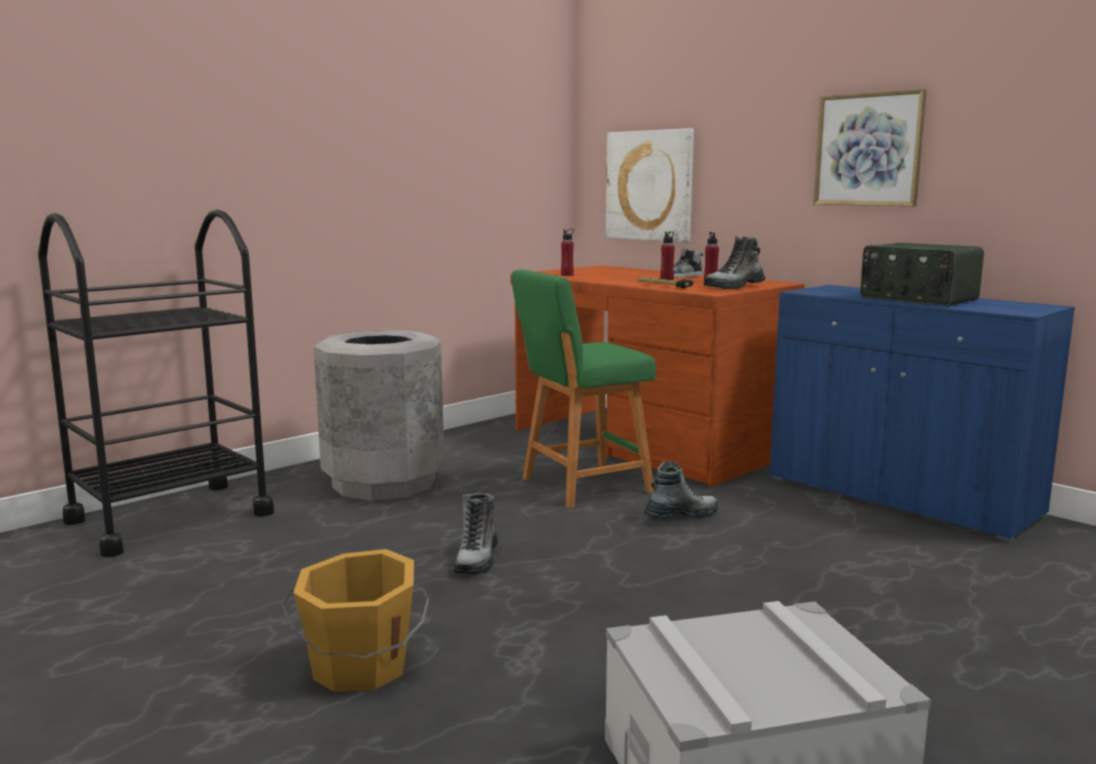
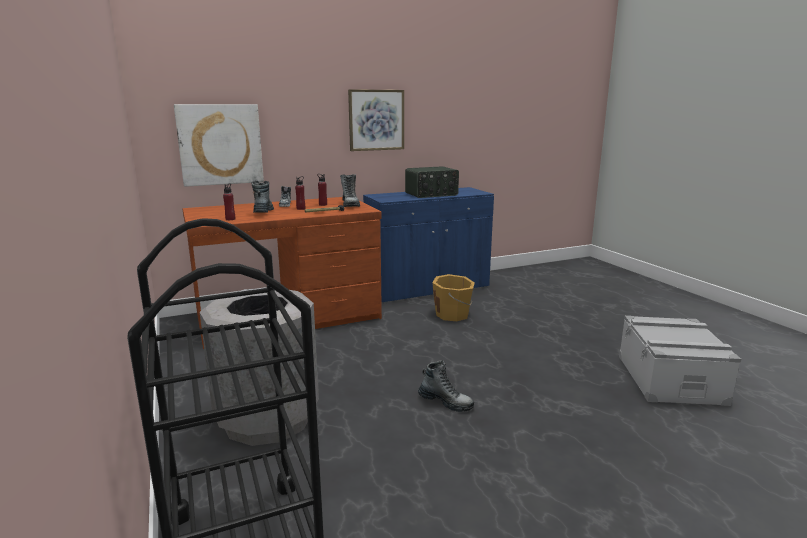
camera: 70 degrees left, 5 degrees up
orange bucket [282,549,429,692] -> orange bucket moved to [432,274,475,321]
green stool [511,270,656,508] -> none
boot [643,461,718,520] -> boot moved to [252,181,274,213]

